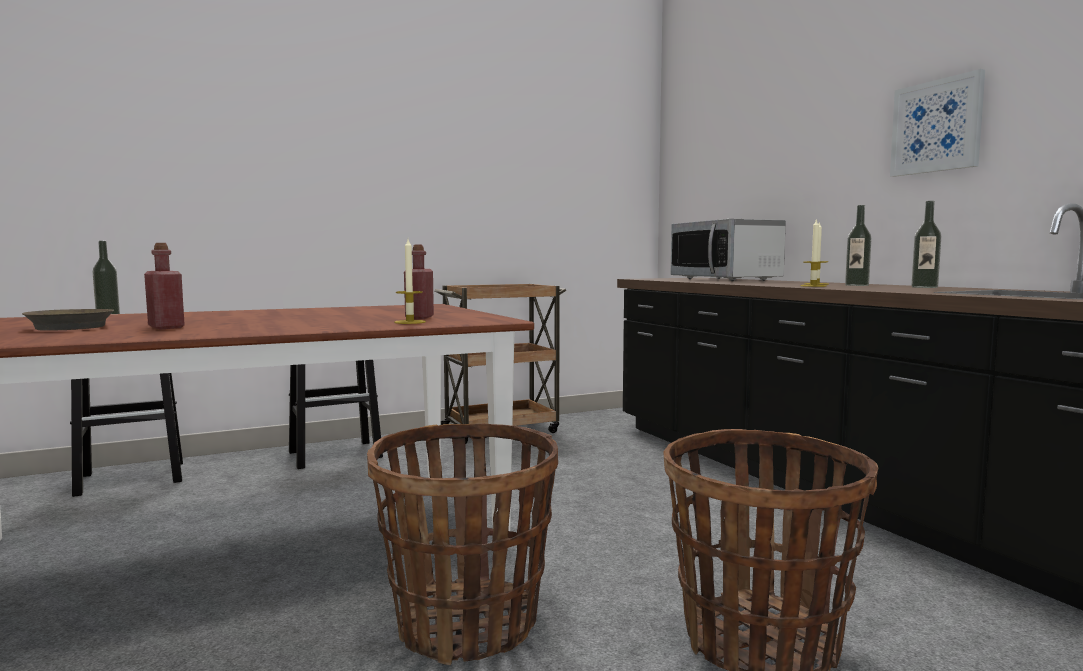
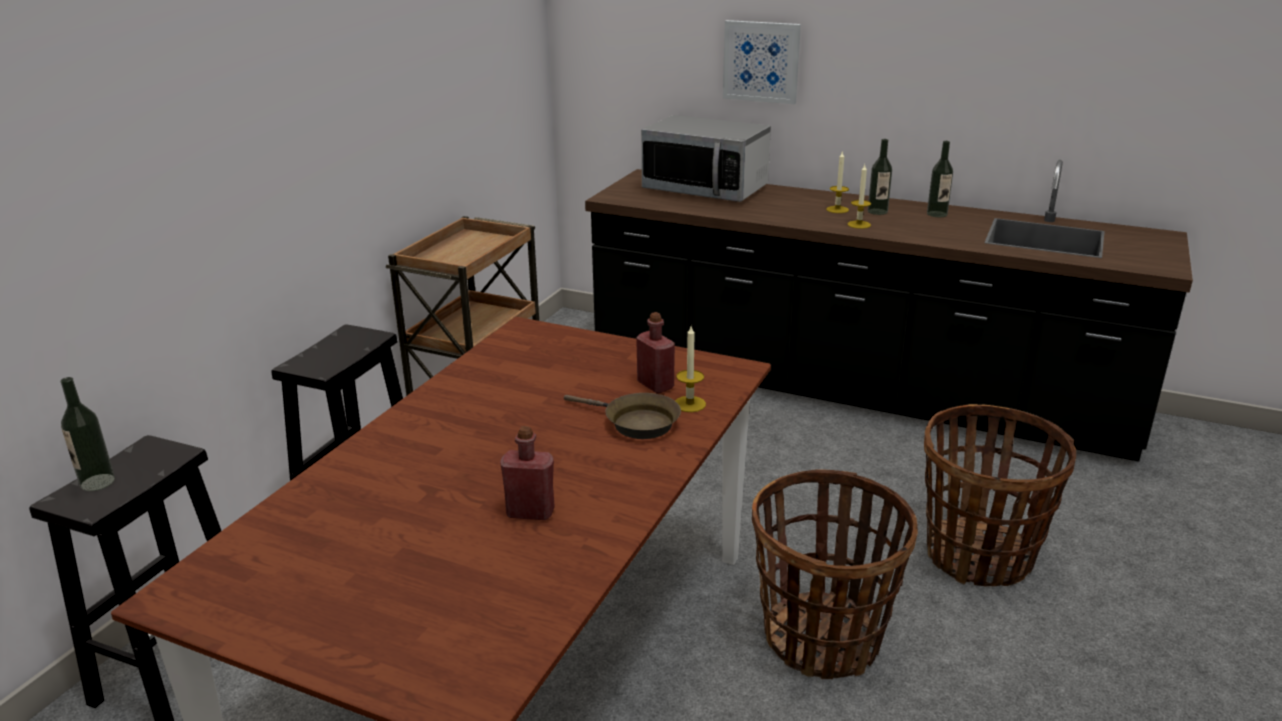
camera: 40 degrees left, 20 degrees up
brown frying pan [22,309,114,331] -> brown frying pan moved to [564,393,681,439]
picture [890,69,985,177] -> picture moved to [723,20,801,104]

